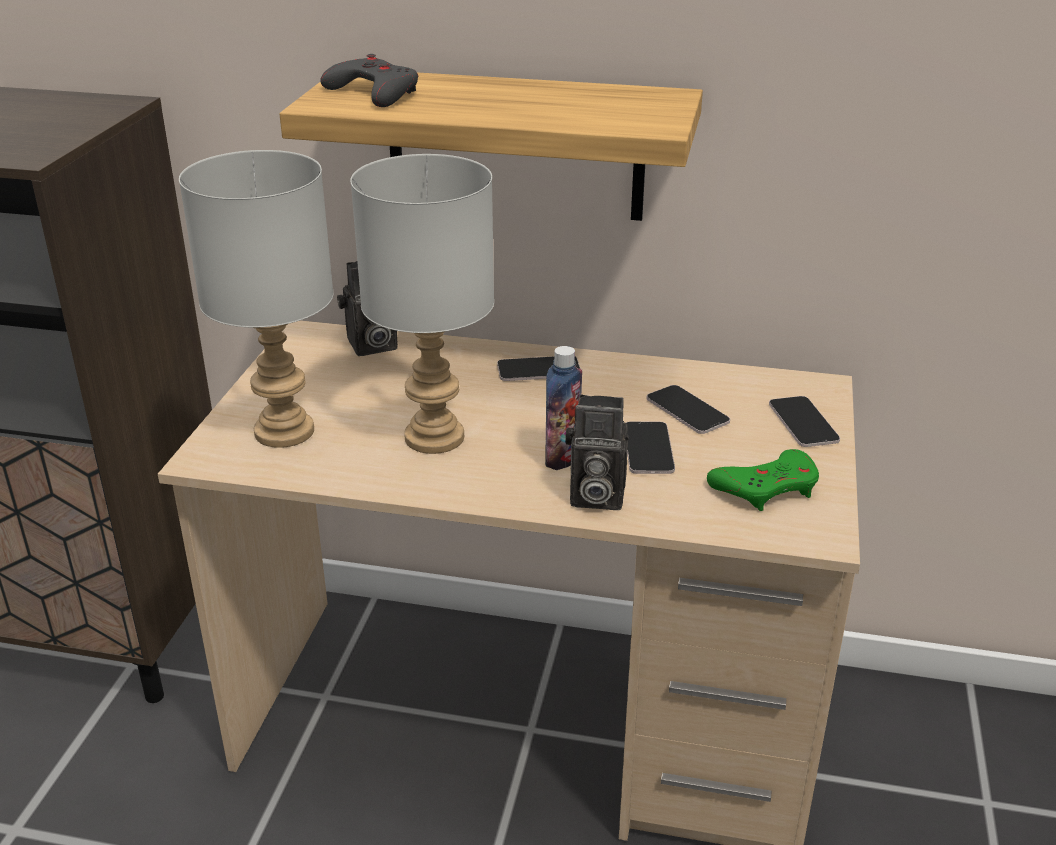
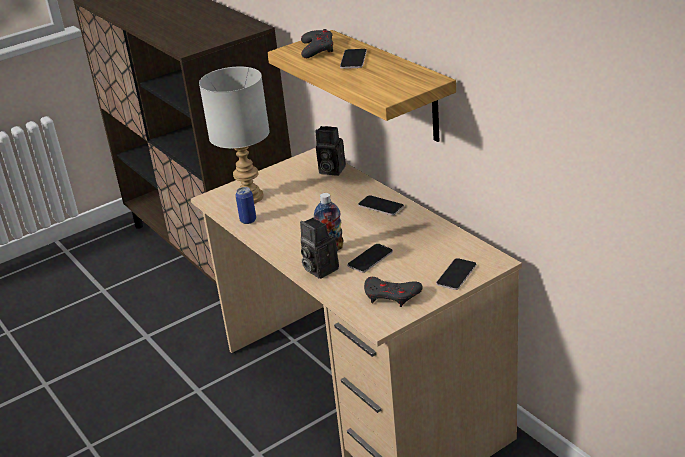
camera: 45 degrees right, 0 degrees up
grey table lamp [350,154,494,454] -> none
phone [646,385,730,434] -> phone moved to [340,49,367,69]
green game controller [707,449,819,511] -> grey game controller [364,277,423,307]
none -> can [235,187,256,224]

